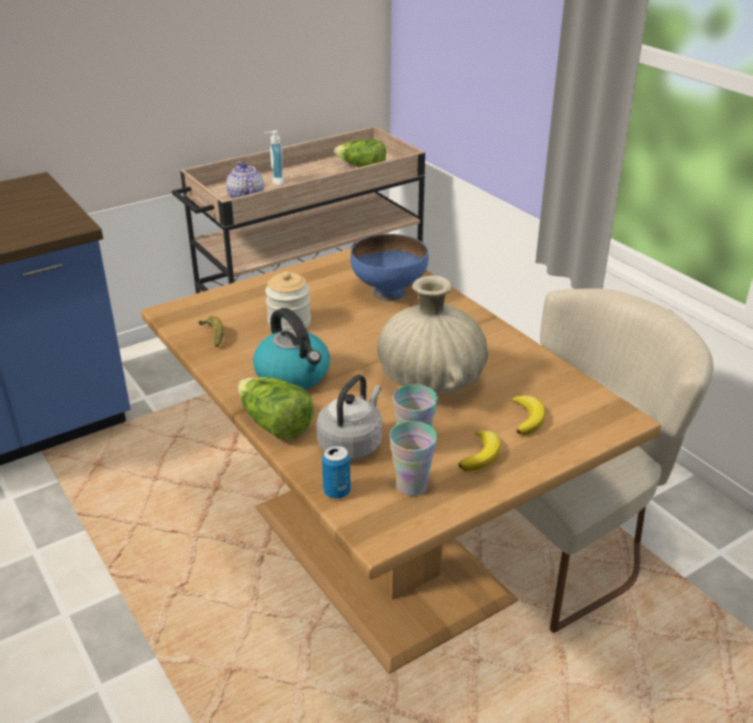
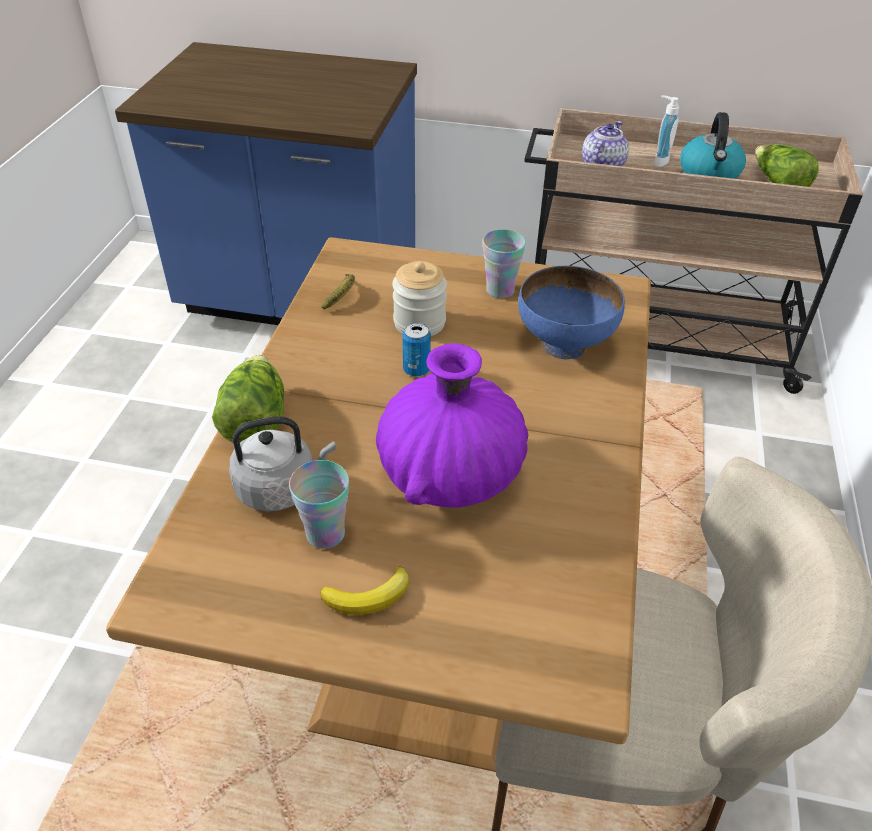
camera: 45 degrees right, 10 degrees up
kettle [253,308,330,390] -> kettle moved to [680,112,746,179]
can [322,445,351,499] -> can moved to [402,323,431,377]
beige vase [377,275,488,394] -> purple vase [376,344,528,508]
cup [390,421,437,496] -> cup moved to [483,229,526,298]
banana [511,395,545,436] -> none

